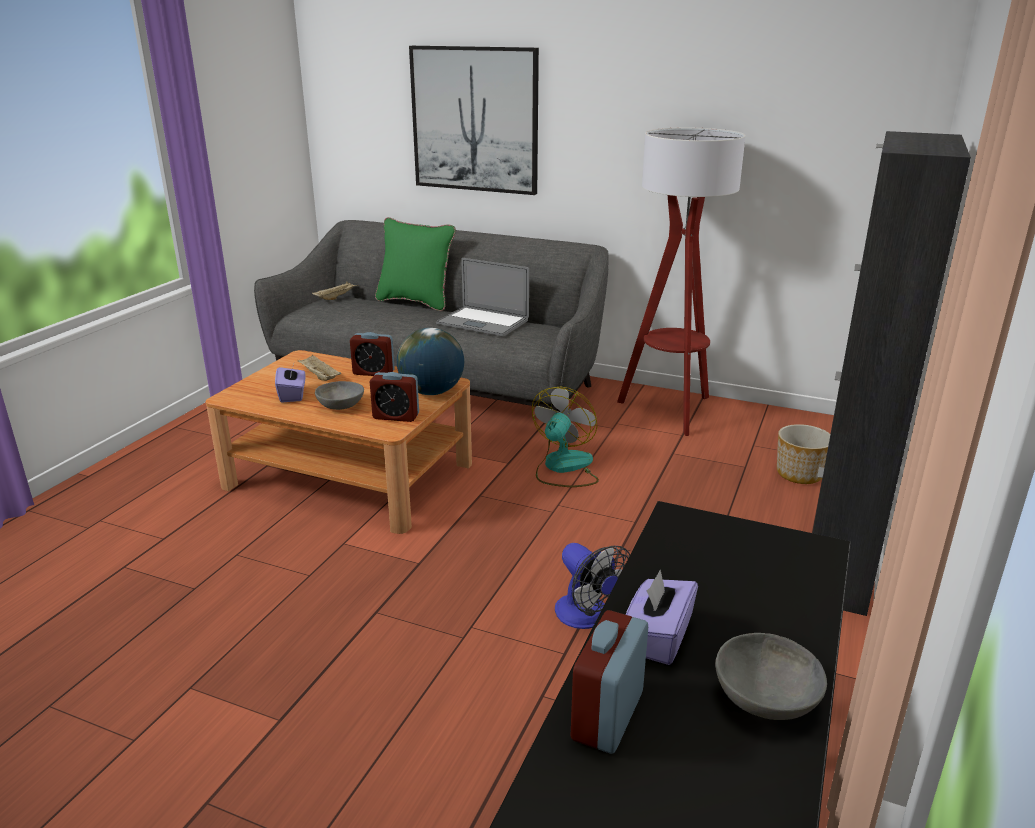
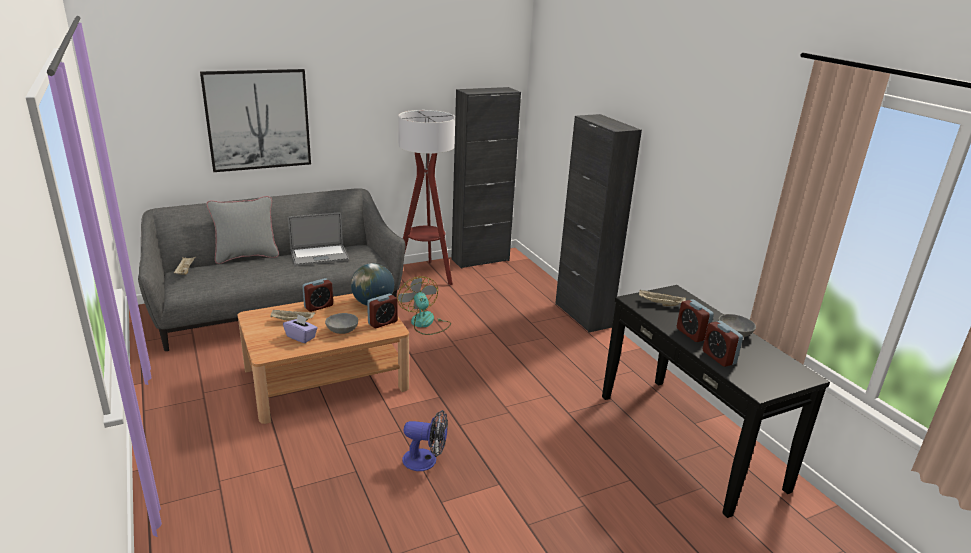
camera: 50 degrees left, 0 degrees up
green pillow [375,217,456,311] -> grey pillow [207,196,279,264]
fan [555,543,630,629] -> fan moved to [402,410,448,471]
purple tissue box [626,570,698,665] -> alarm clock [677,299,714,342]
planter [777,424,830,484] -> none
none -> black cabinet [452,87,521,269]
none -> beige tray [639,289,686,306]

